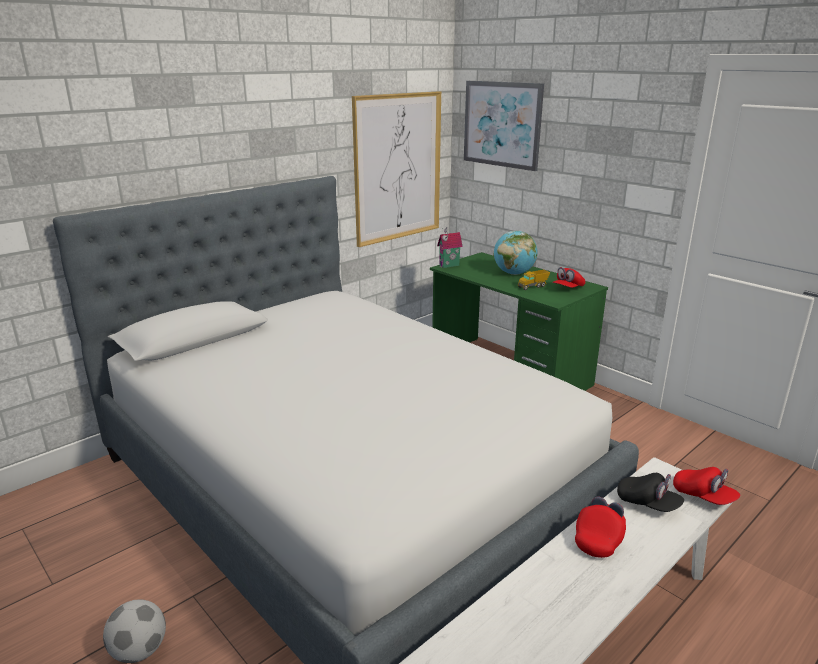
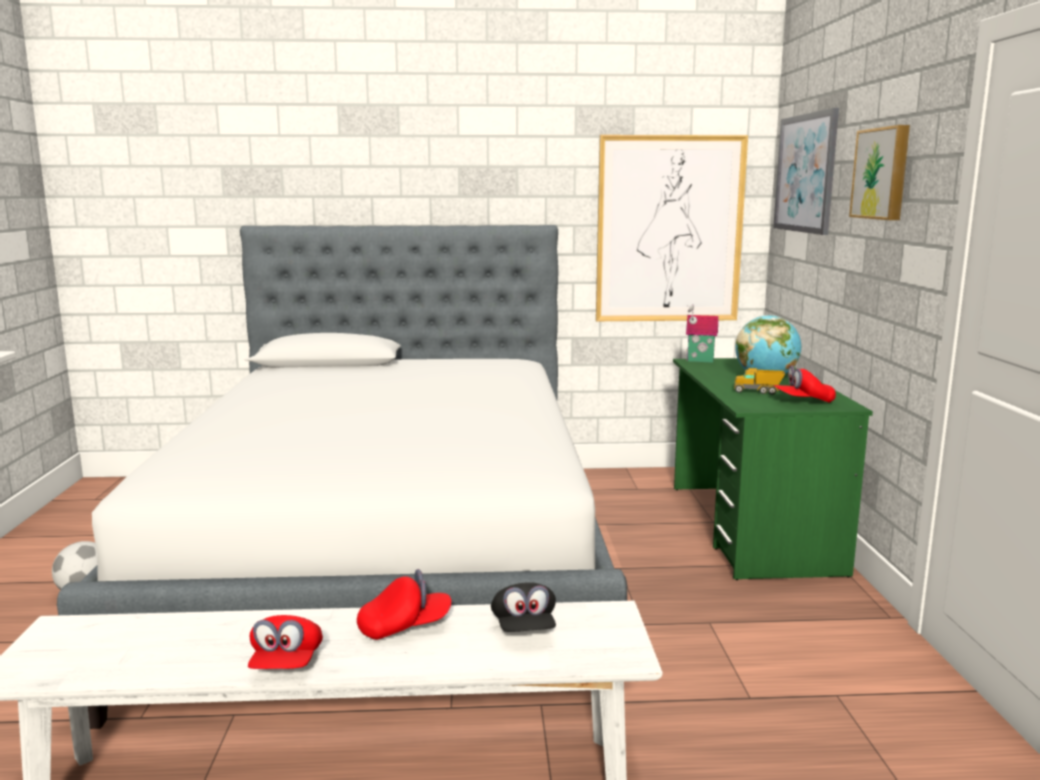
camera: 40 degrees right, 10 degrees down
red cap [673,467,740,505] -> red cap moved to [248,615,323,669]
none -> picture [849,125,910,220]

